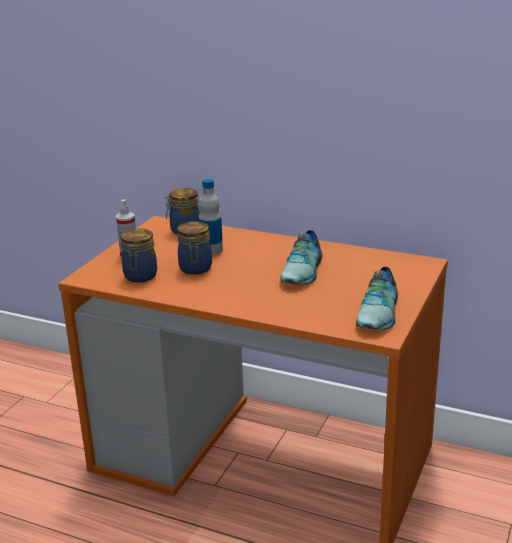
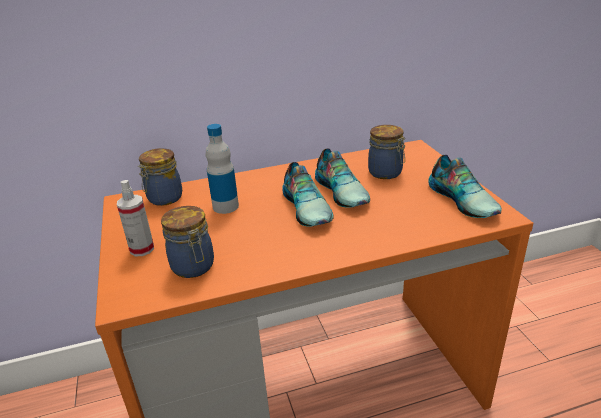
camera: 40 degrees left, 5 degrees up
jar [177,221,212,274] -> jar moved to [368,125,405,179]
none -> shoe [282,162,334,227]

